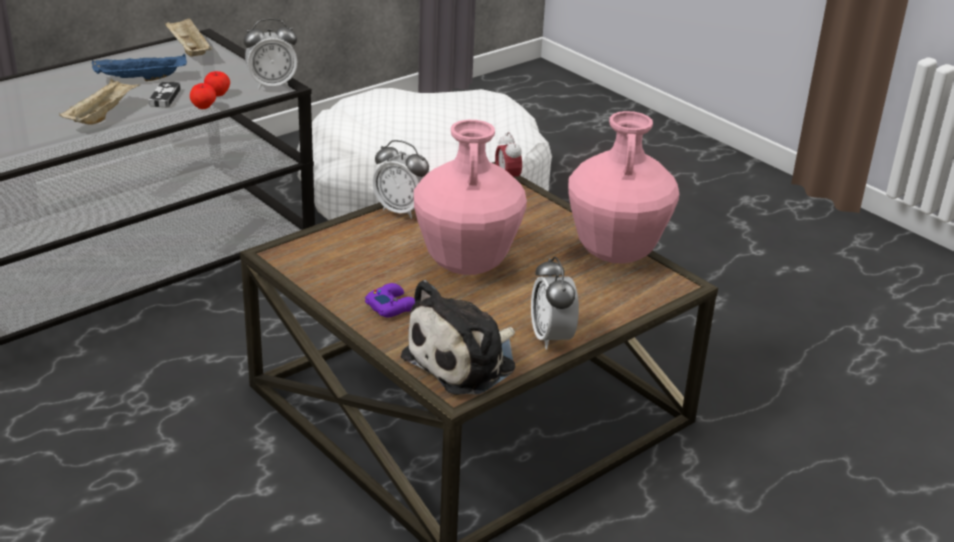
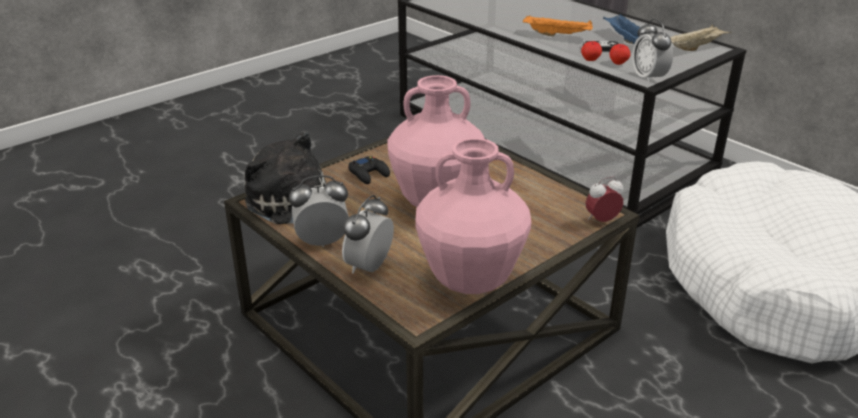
camera: 90 degrees right, 0 degrees up
beige tray [59,79,140,125] -> orange tray [523,16,593,37]
purple game controller [365,283,415,318] -> black game controller [348,156,390,184]
alarm clock [373,140,429,219] -> alarm clock moved to [342,195,394,274]

